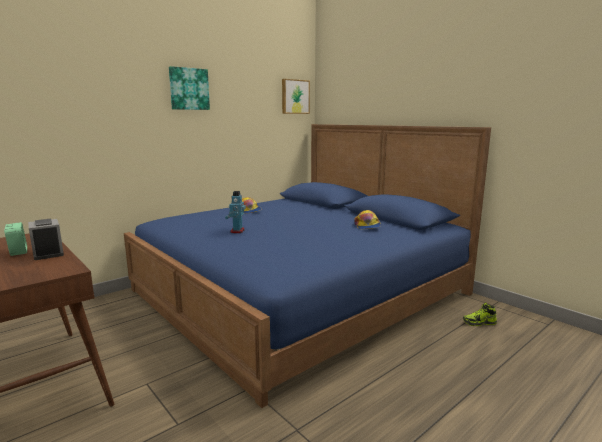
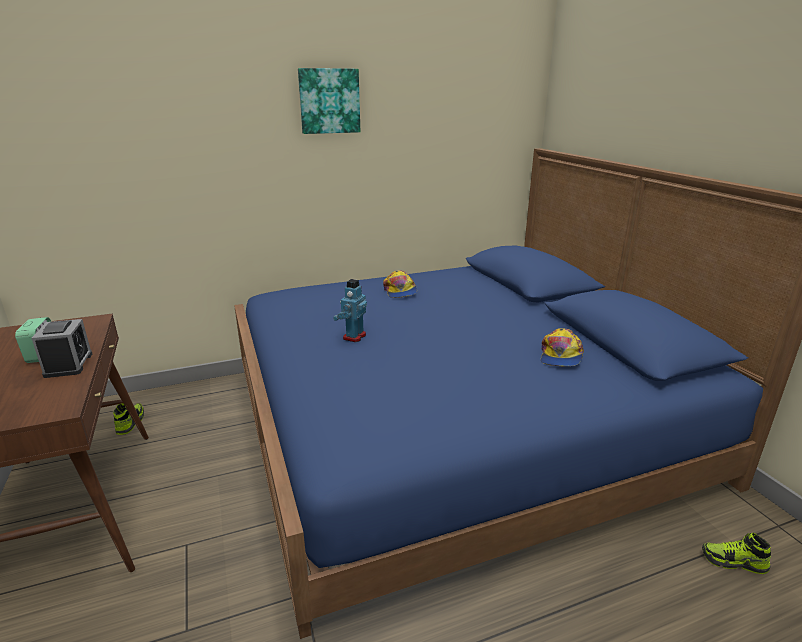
camera: 20 degrees right, 10 degrees up
picture [282,79,310,114] -> none
none -> shoe [113,403,144,435]

